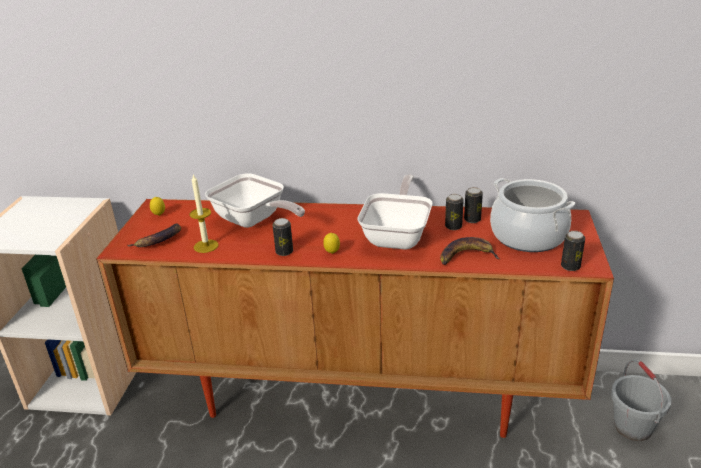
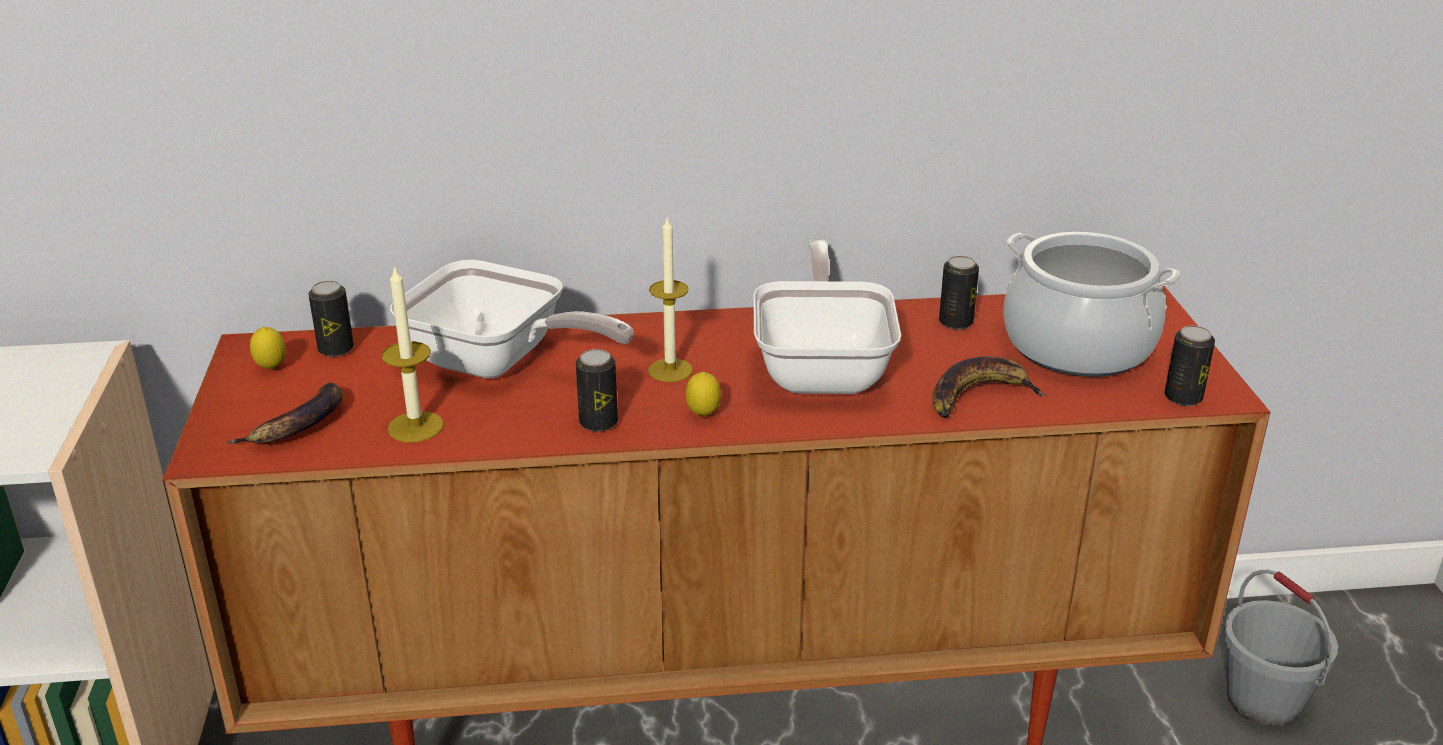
camera: 15 degrees left, 0 degrees up
can [445,194,464,230] -> can moved to [308,281,354,357]
none -> candle [648,216,693,382]

